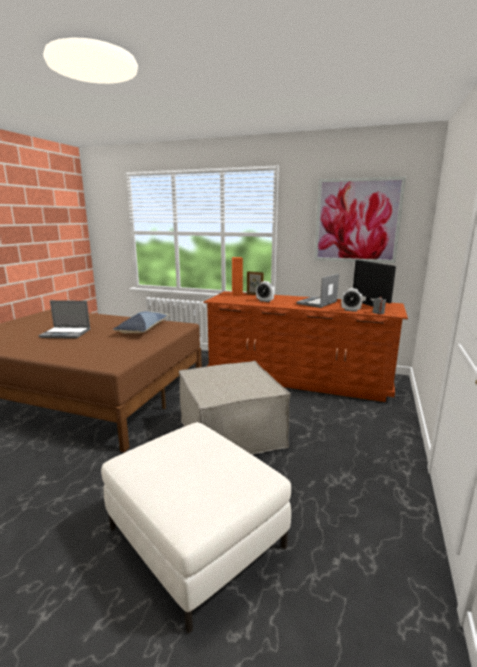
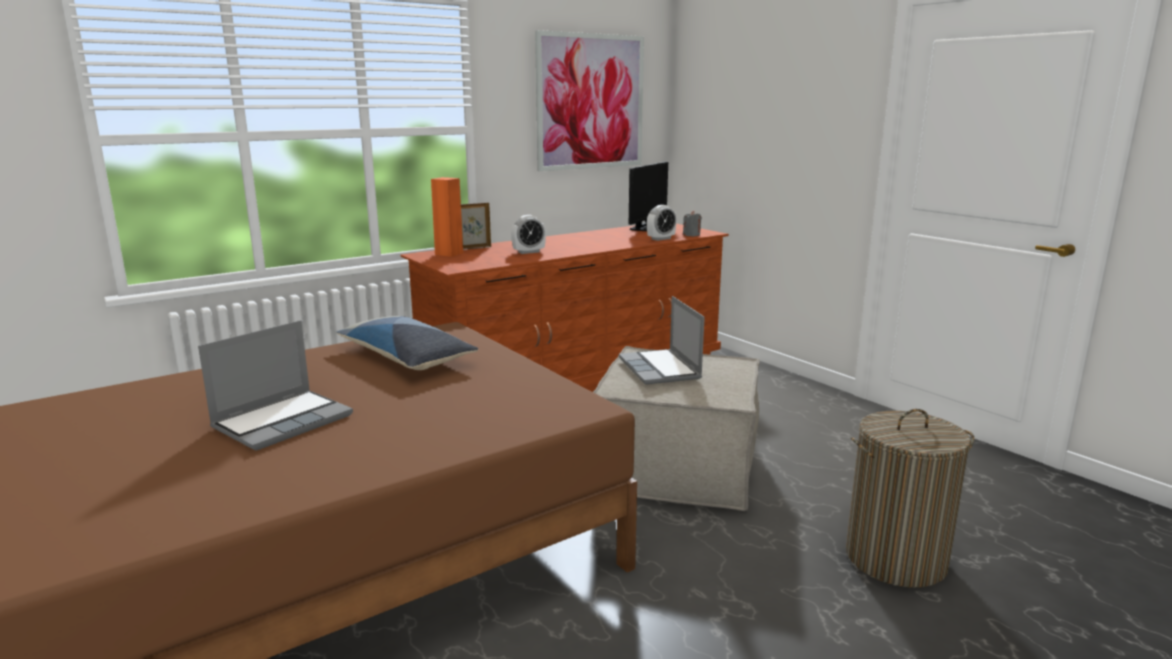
camera: 55 degrees left, 0 degrees up
white ottoman [101,422,291,634] -> laundry basket [846,409,974,588]
laptop [296,274,339,308] -> laptop moved to [619,296,705,385]
monitor [353,260,396,307] -> monitor turned 75 degrees counterclockwise [629,162,668,231]

